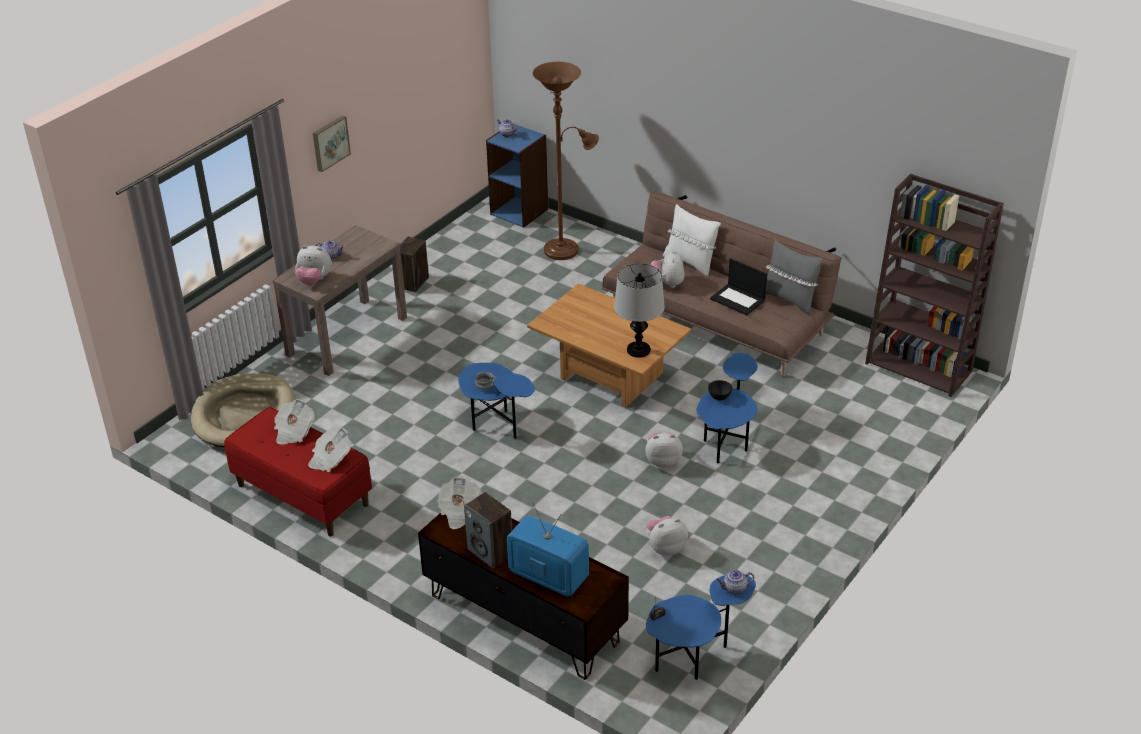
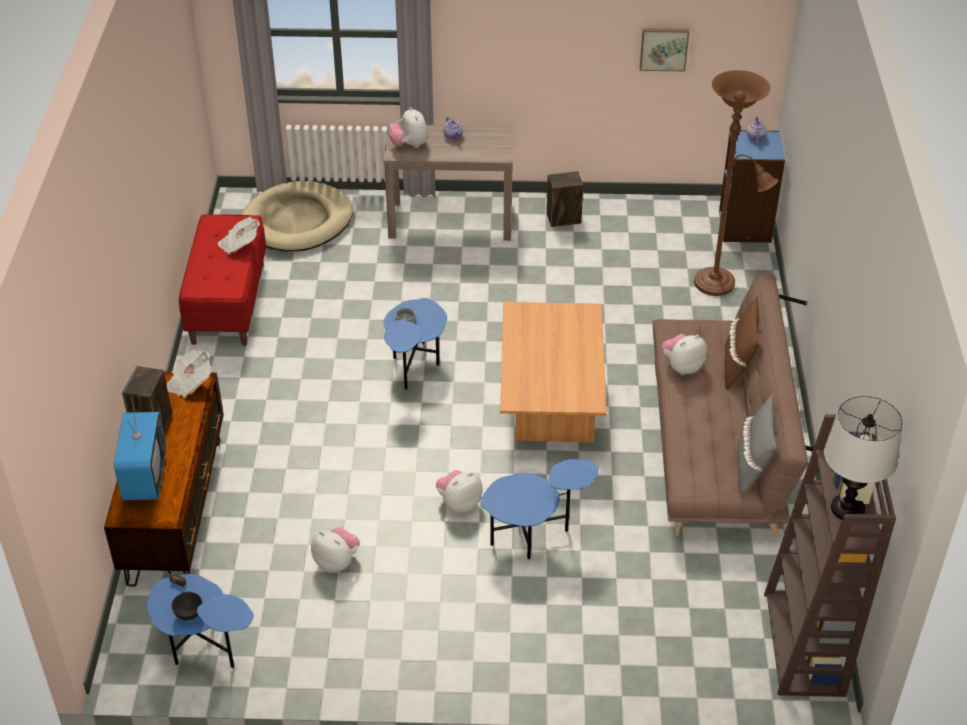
camera: 55 degrees right, 5 degrees up
newspaper [308,428,351,472] -> none
picture [313,115,351,172] -> picture moved to [640,28,689,71]
table lamp [614,264,665,358] -> table lamp moved to [824,396,903,520]
plush toy [645,432,683,468] -> plush toy turned 90 degrees counterclockwise [436,470,483,513]
white pillow [663,204,721,276] -> brown pillow [725,297,759,390]
black bowl [708,380,732,400] -> black bowl moved to [171,592,202,620]
laptop [710,258,767,315] -> none
teapot [717,570,754,595] -> none

